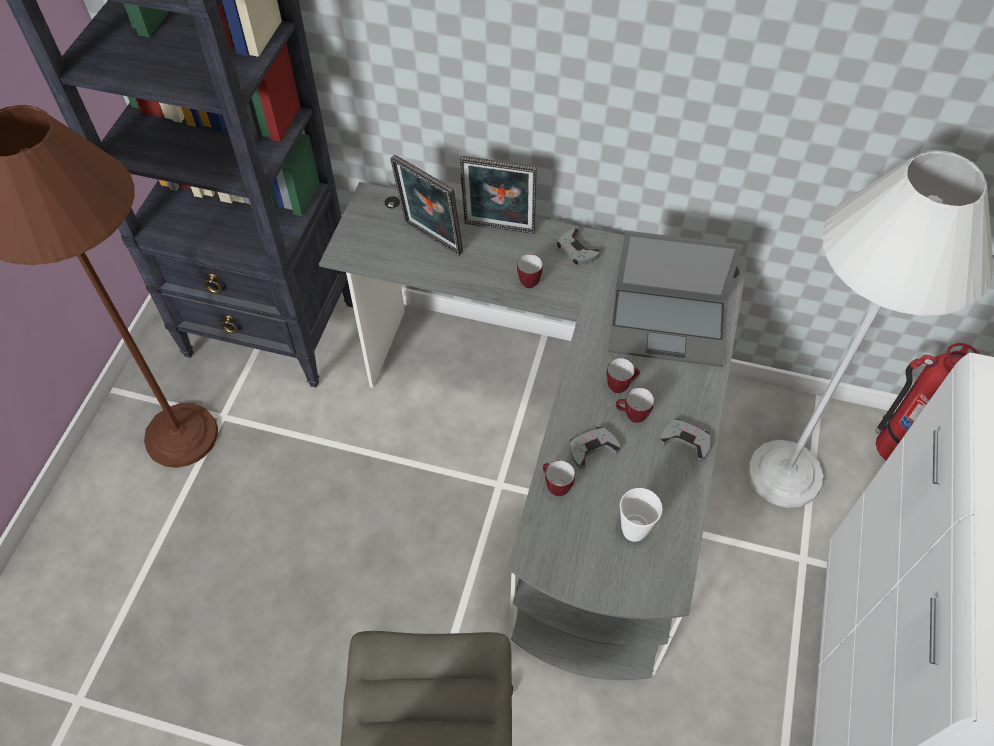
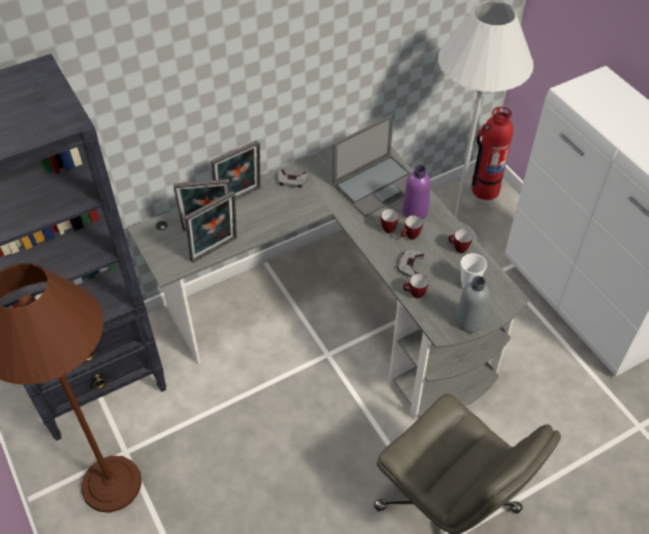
camera: 45 degrees left, 5 degrees down
mug [517,254,543,289] -> mug moved to [448,229,473,253]
grey game controller [660,419,710,461] -> none
none -> picture frame [184,191,237,263]
none -> purple bottle [402,165,431,219]
none -> grey bottle [455,276,489,333]

